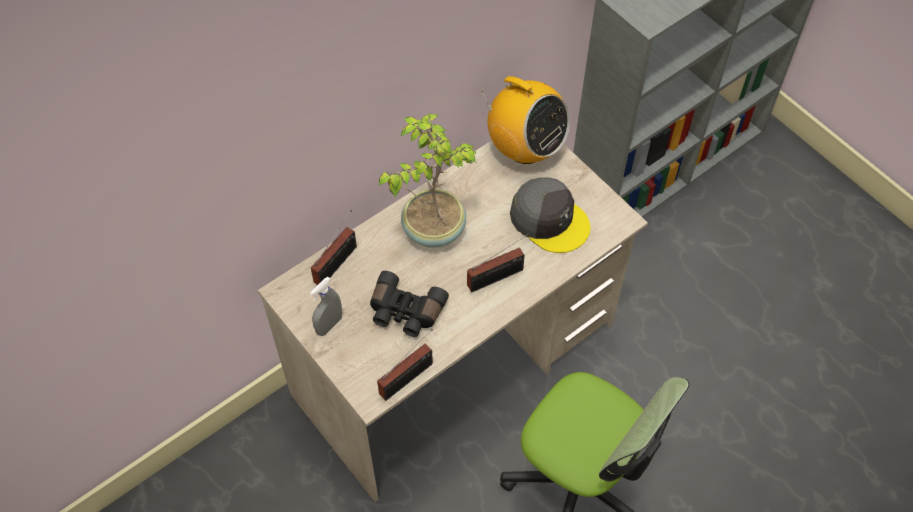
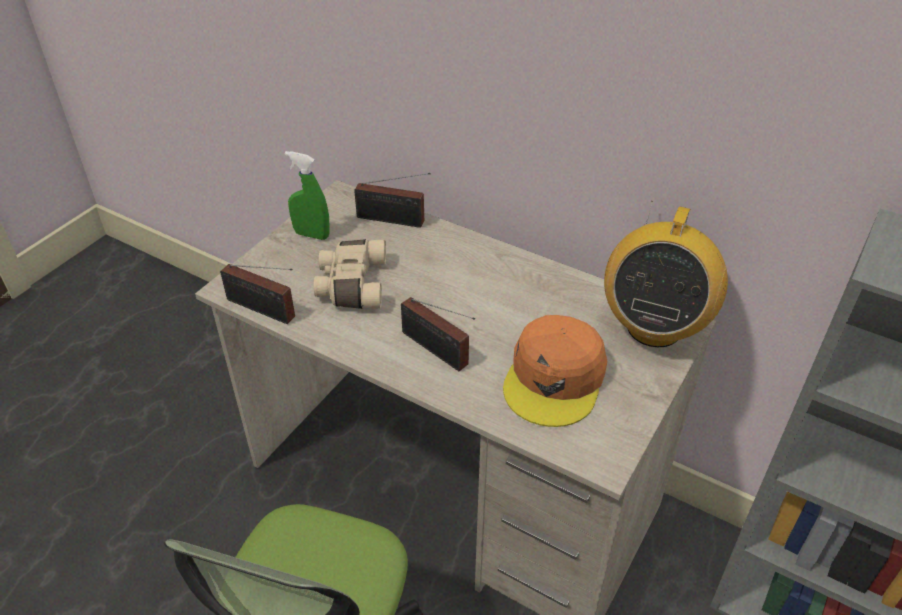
camera: 70 degrees right, 15 degrees down
grey spray bottle [310,277,342,336] -> green spray bottle [285,151,330,240]
black binoculars [370,271,449,337] -> beige binoculars [314,239,386,309]
potted plant [379,113,477,248] -> none
grey cap [510,177,591,253] -> orange cap [503,315,607,427]

